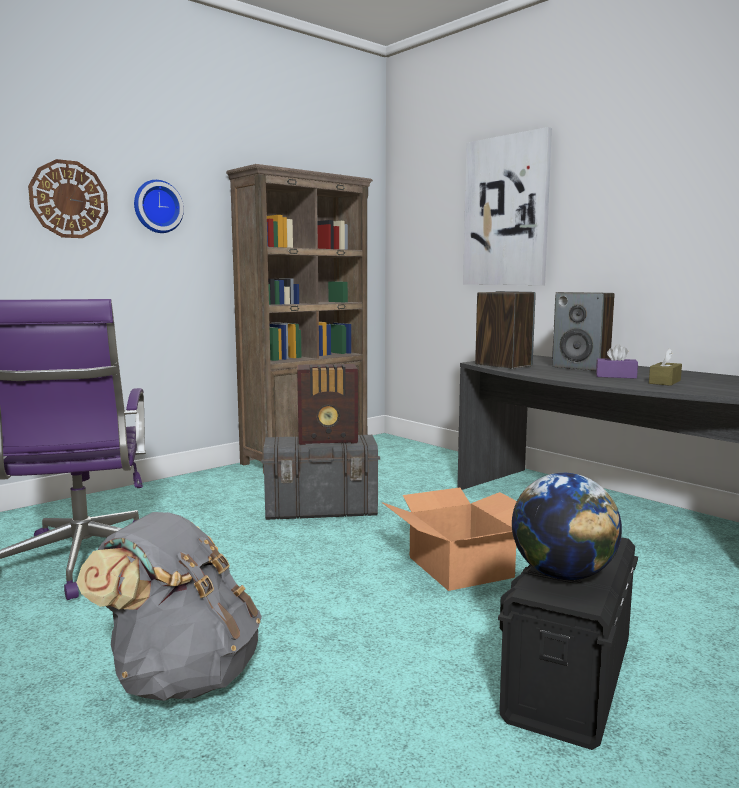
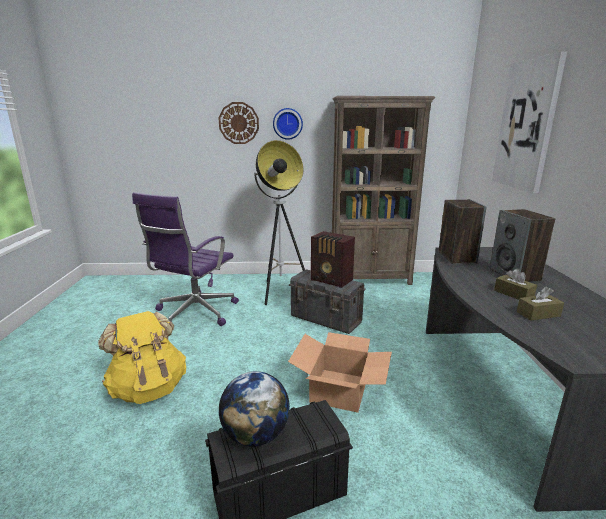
camera: 40 degrees right, 10 degrees up
grey backpack [76,512,262,701] -> yellow backpack [98,311,186,404]
purple tissue box [596,344,638,379] -> brown tissue box [494,269,537,300]
none -> floor lamp [254,140,305,305]

